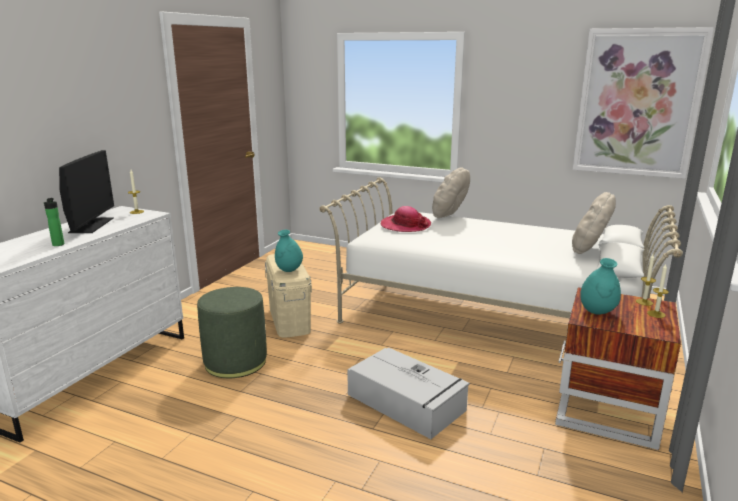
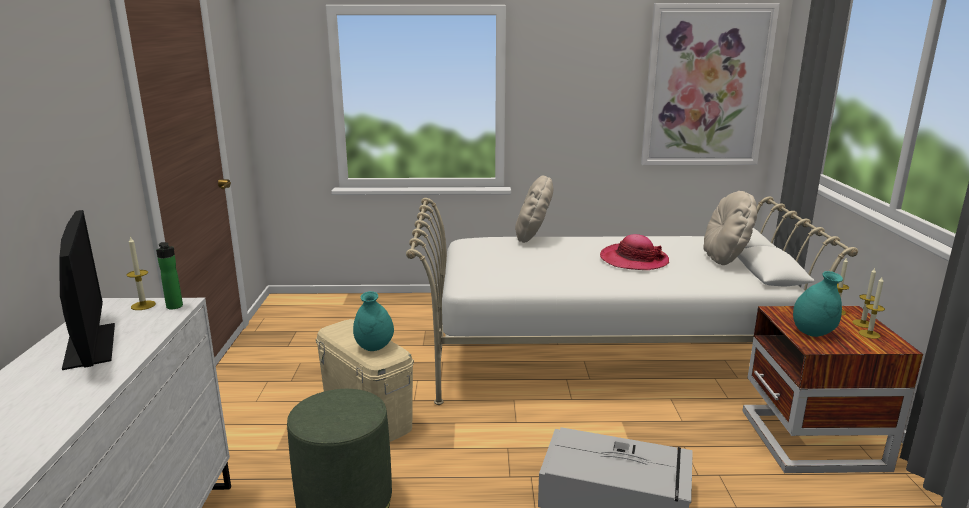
camera: 25 degrees left, 0 degrees up
bottle [44,198,64,246] -> bottle moved to [156,242,183,309]
hat [381,206,431,232] -> hat moved to [600,234,669,270]
none -> candle [859,277,885,339]

